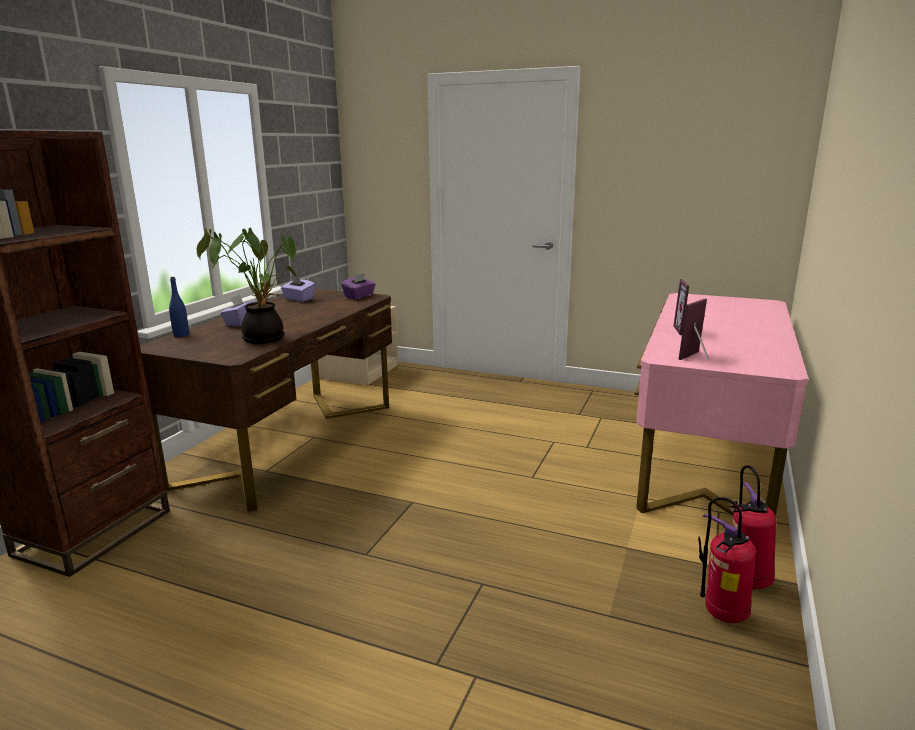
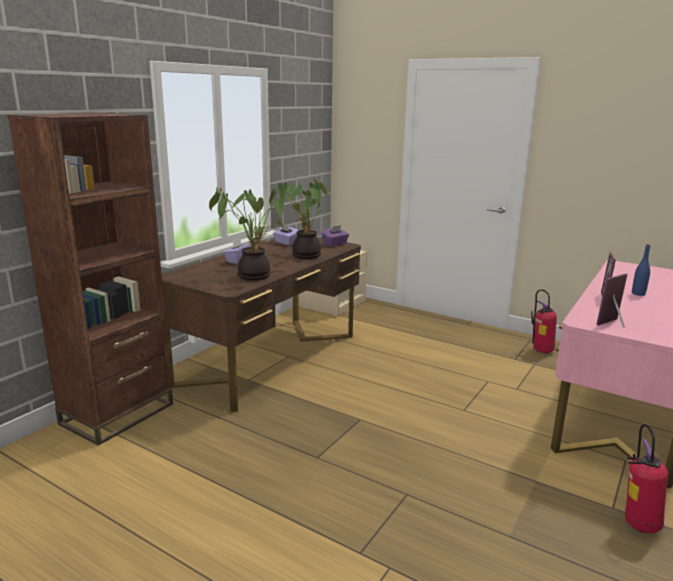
camera: 10 degrees right, 0 degrees up
blue bottle [169,277,189,337] -> blue bottle moved to [632,244,650,296]
fire extinguisher [698,497,756,623] -> fire extinguisher moved to [531,289,557,354]
none -> potted plant [269,178,328,259]

